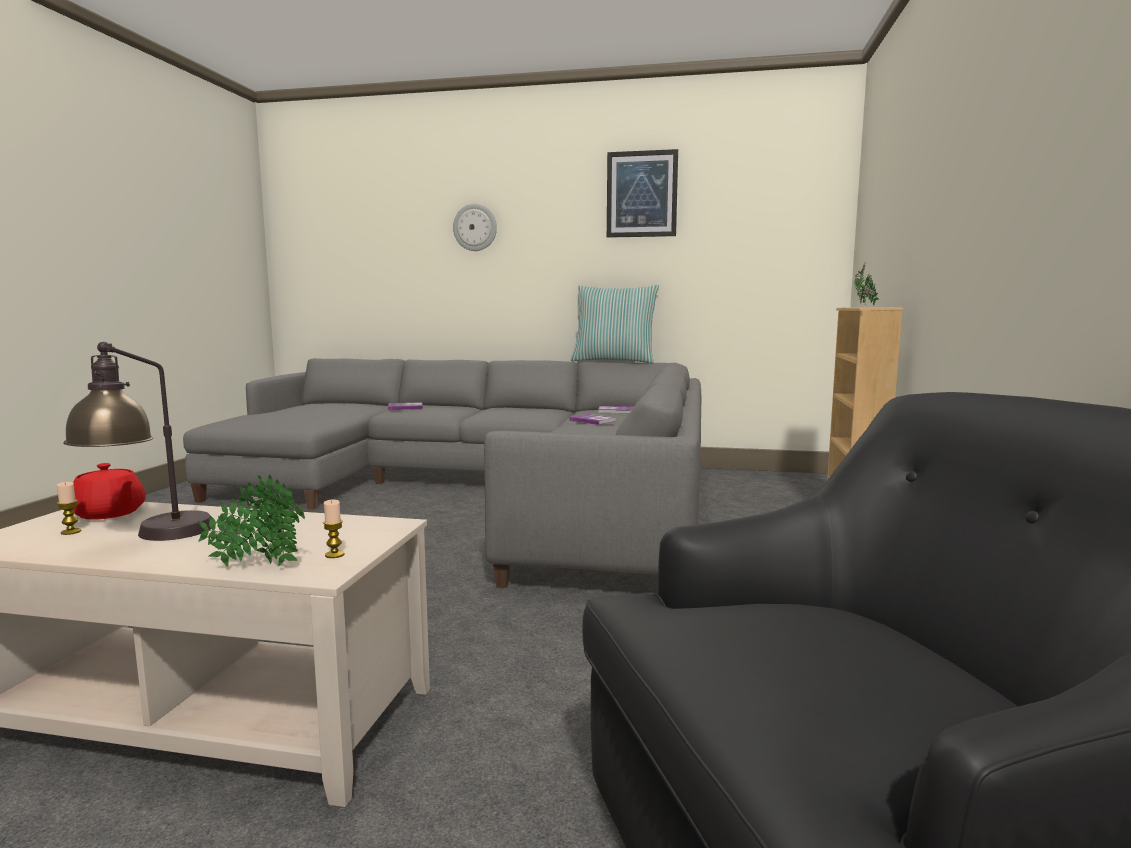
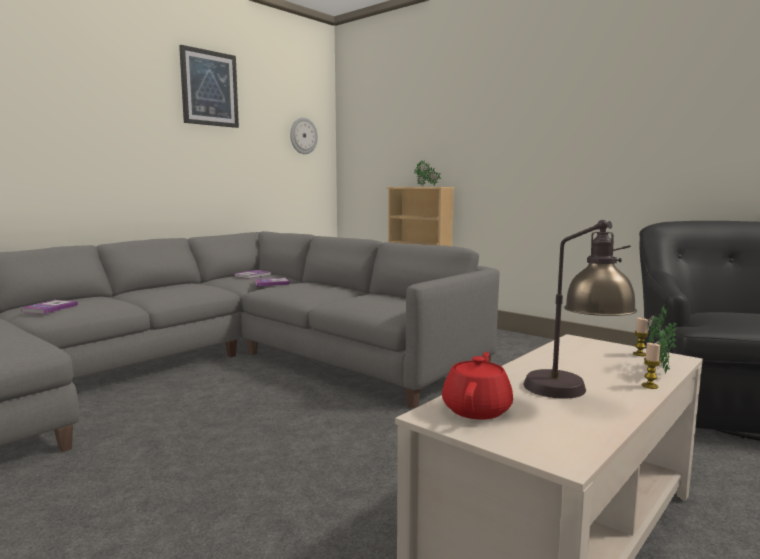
camera: 60 degrees left, 0 degrees up
candle [57,482,81,535] -> candle moved to [642,343,661,389]
red teapot [73,463,146,520] -> red teapot turned 45 degrees counterclockwise [442,352,513,420]
wall clock [453,204,497,251] -> wall clock moved to [290,117,318,154]
pillow [571,285,659,364] -> none

